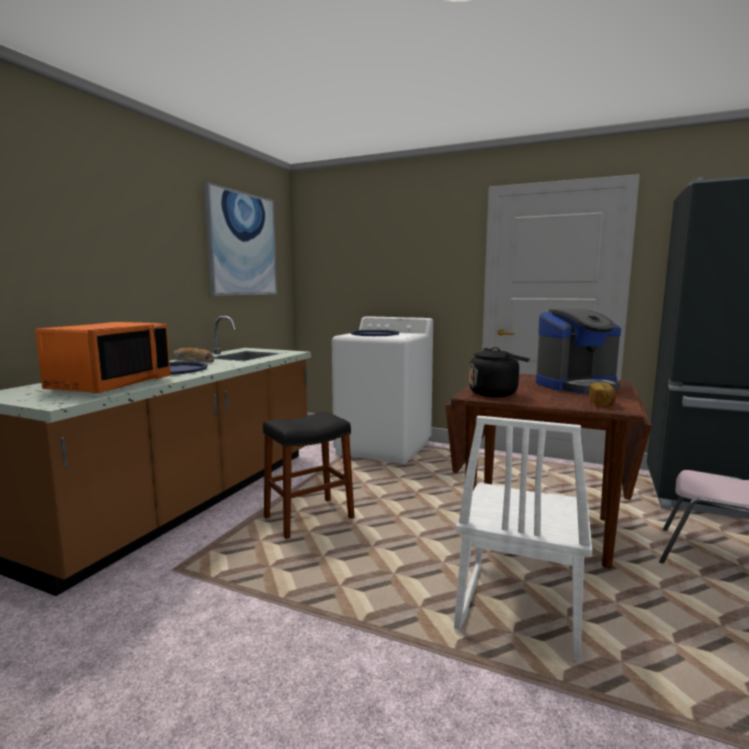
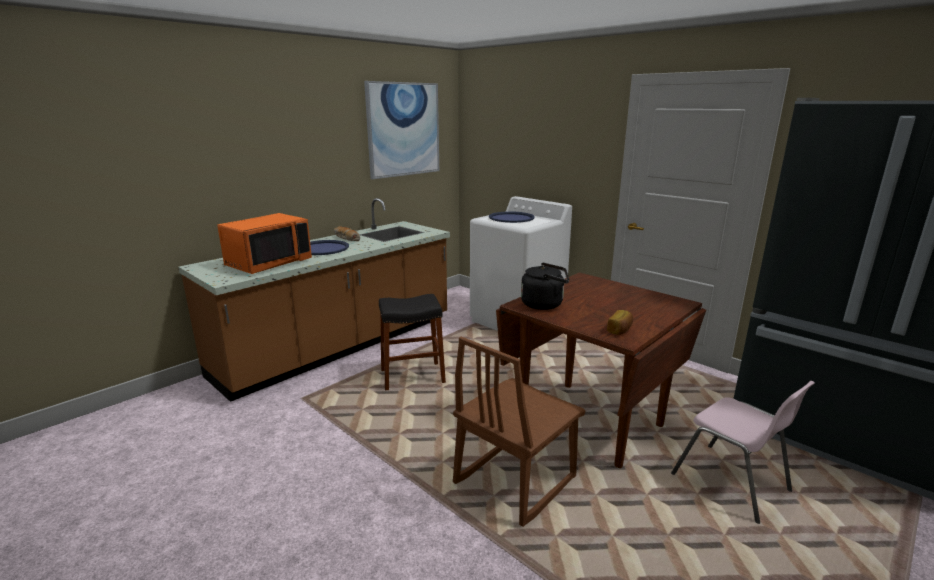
camera: 20 degrees right, 10 degrees up
white chair [454,416,592,662] -> brown chair [453,337,585,527]
coffee machine [536,309,621,393] -> none

